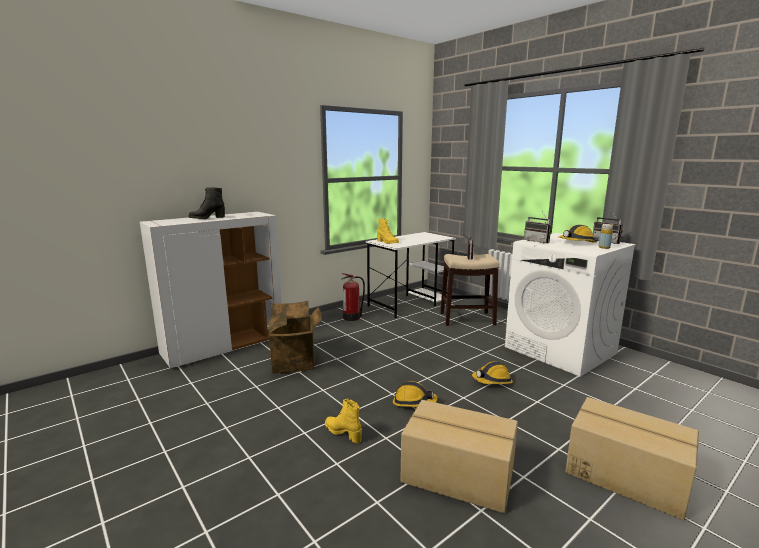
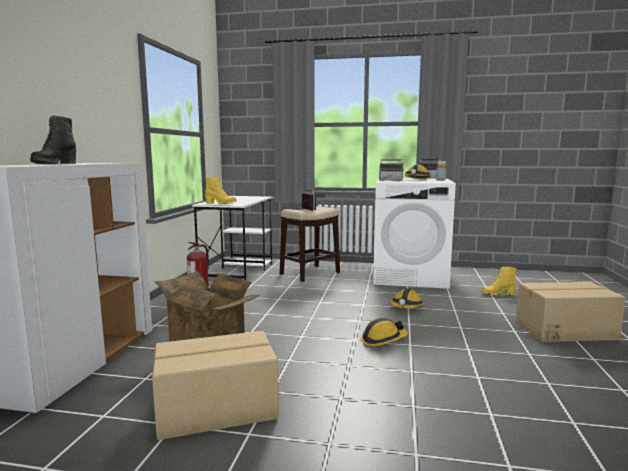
camera: 40 degrees left, 5 degrees down
yellow boot [325,399,362,444] -> yellow boot moved to [481,266,517,296]
cardboard box [401,400,518,513] -> cardboard box moved to [152,331,279,440]

